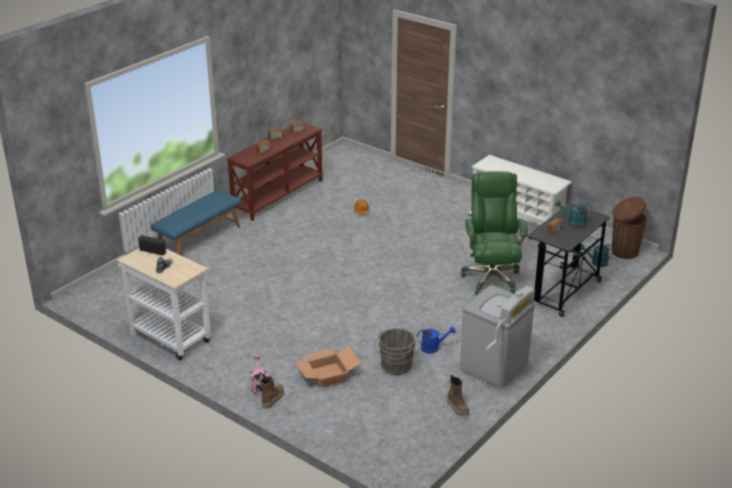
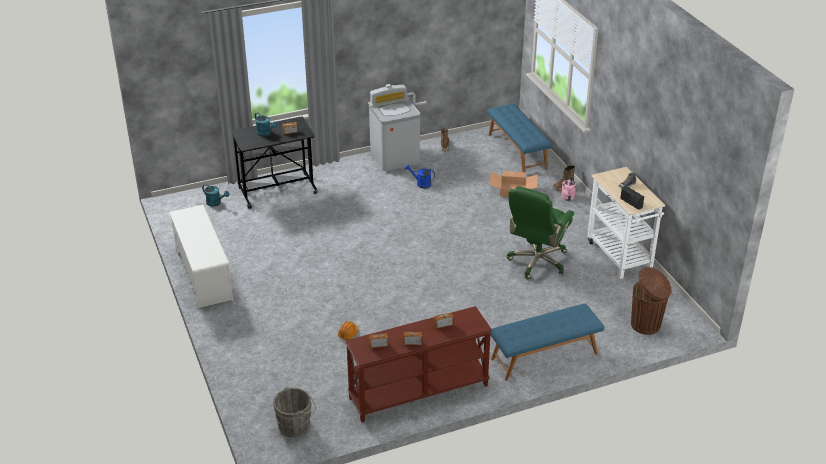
camera: 150 degrees left, 5 degrees up
grey bucket [374,328,415,375] -> grey bucket moved to [273,387,316,437]
green office chair [461,171,528,295] -> green office chair moved to [507,187,574,280]
brown trash can [612,196,647,259] -> brown trash can moved to [631,267,672,335]
none -> blue bench [487,104,552,172]

